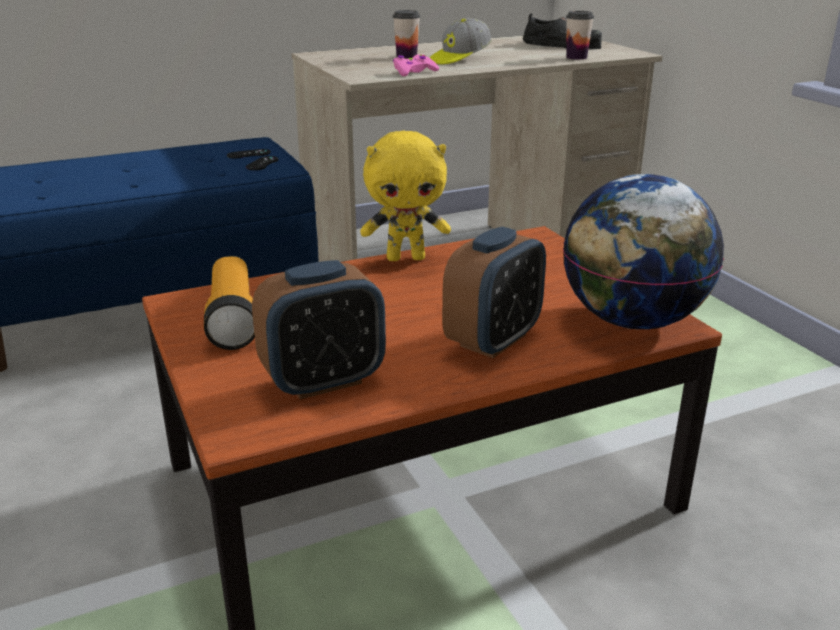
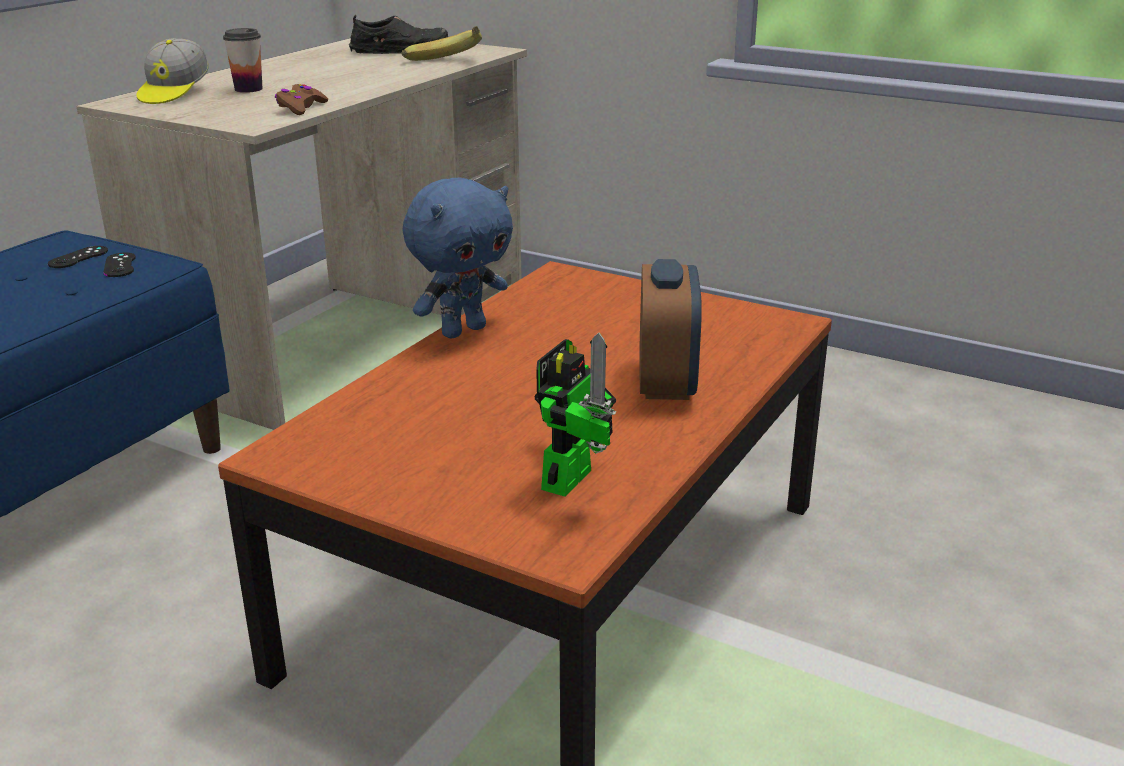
camera: 35 degrees left, 0 degrees up
flashlight [204,256,255,350] -> none
alarm clock [252,260,386,400] -> toy robot [534,333,616,497]
yellow plush toy [360,130,451,261] -> blue plush toy [403,178,513,338]
pink game controller [393,54,439,76] -> brown game controller [275,84,328,115]
cap [430,18,491,65] -> cap moved to [136,38,209,104]
globe [563,174,724,329] -> none
cup [566,11,594,60] -> banana [402,26,482,61]

